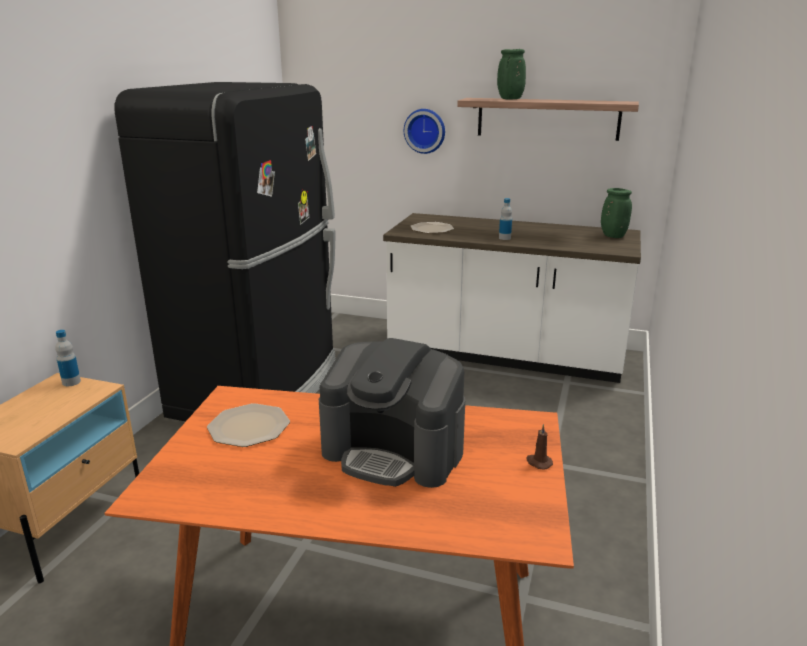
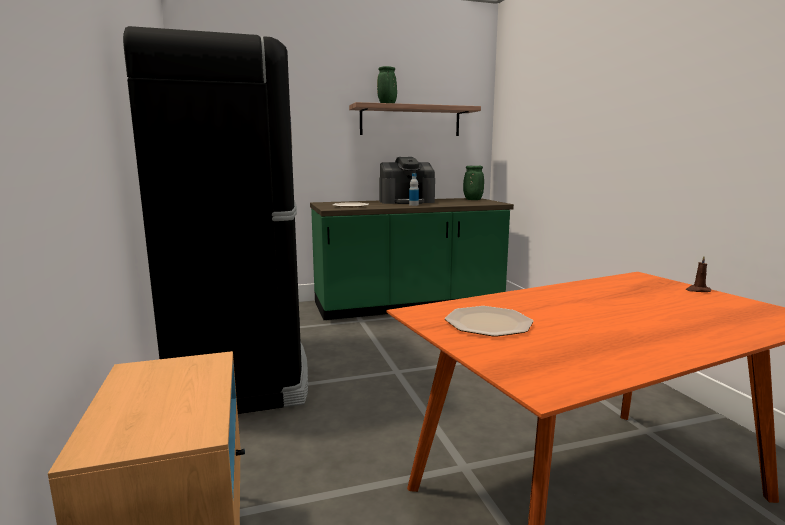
camera: 35 degrees left, 10 degrees down
bottle [55,330,81,386] -> none
coffee machine [319,338,465,488] -> coffee machine moved to [379,157,435,204]
white counter [383,213,641,383] -> green counter [310,198,514,320]
wall clock [404,109,445,154] -> none

